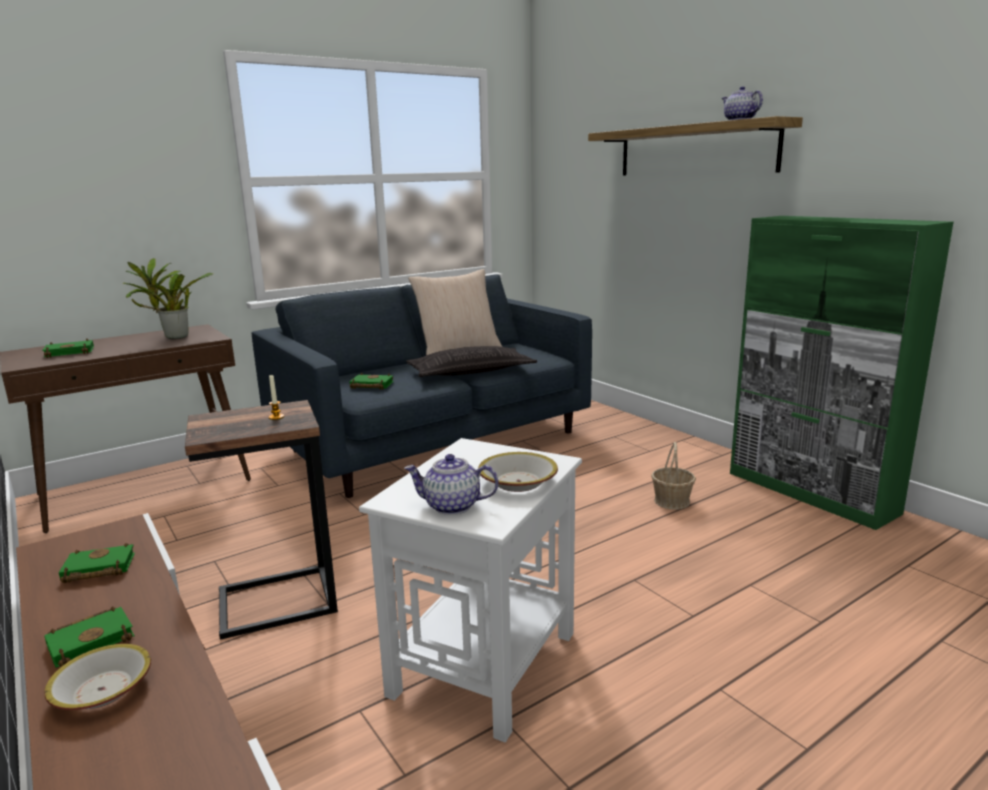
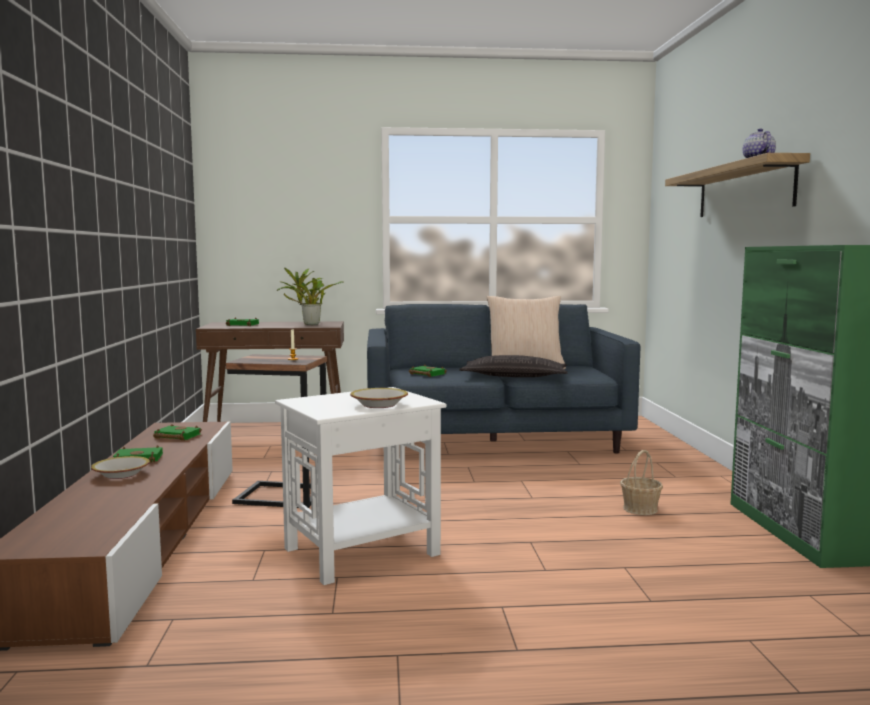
camera: 30 degrees right, 10 degrees down
teapot [404,454,498,515] -> none

